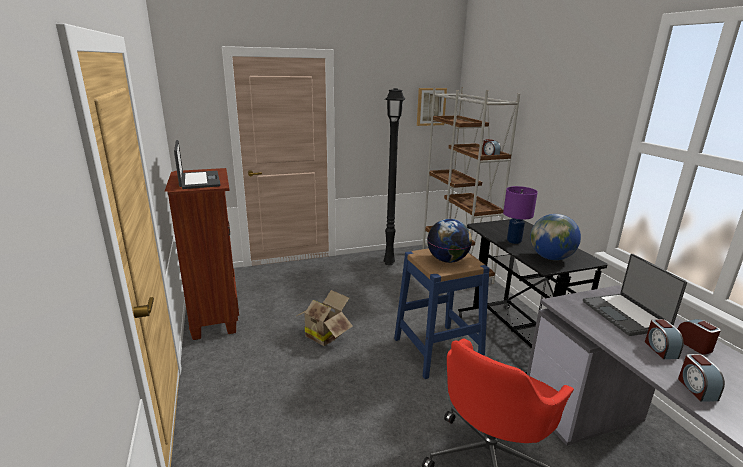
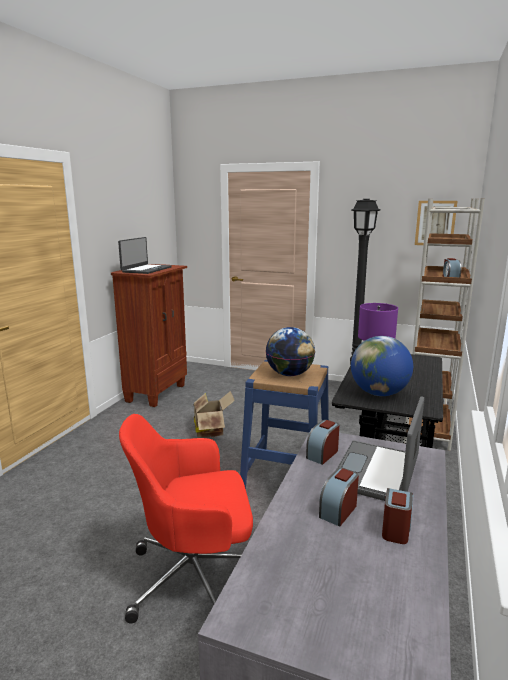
camera: 40 degrees right, 5 degrees down
alarm clock [678,354,725,402] -> alarm clock moved to [306,420,339,465]

